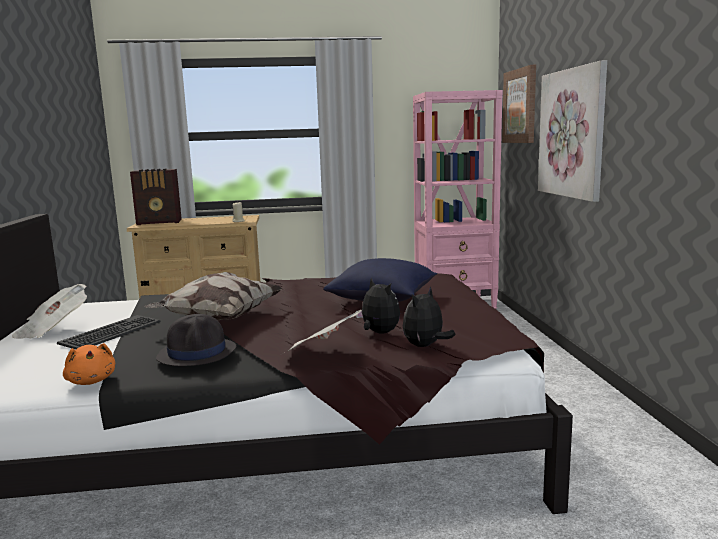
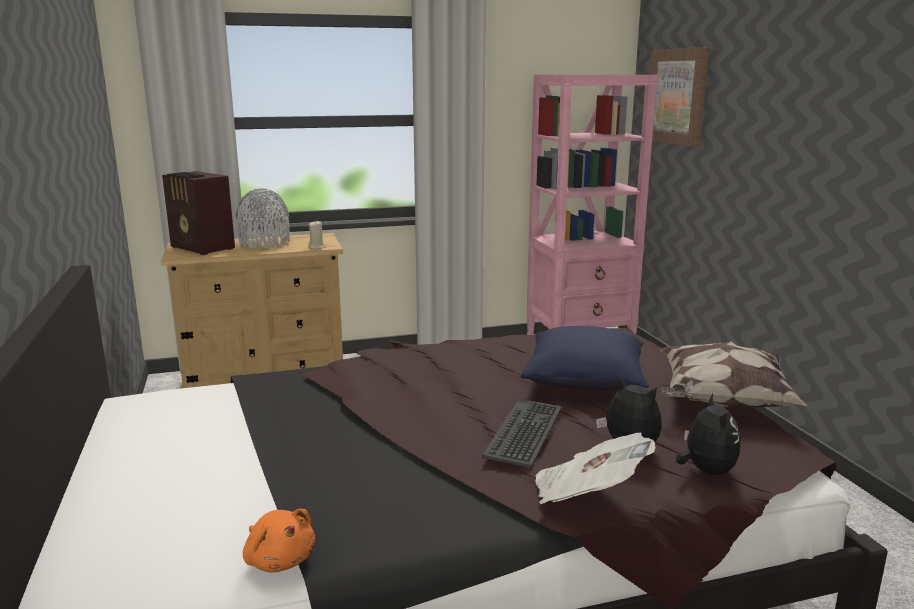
camera: 10 degrees left, 5 degrees up
newspaper [12,284,87,339] -> none
keyboard [57,315,160,350] -> keyboard moved to [482,399,562,468]
radio [130,168,182,225] -> radio turned 60 degrees clockwise [162,171,235,255]
pillow [144,272,283,320] -> pillow moved to [660,341,807,408]
black hat [156,314,237,366] -> none
plush toy [403,286,456,347] -> plush toy turned 150 degrees clockwise [676,393,741,475]
picture [538,60,607,202] -> none
none -> grey vase [236,188,290,249]

